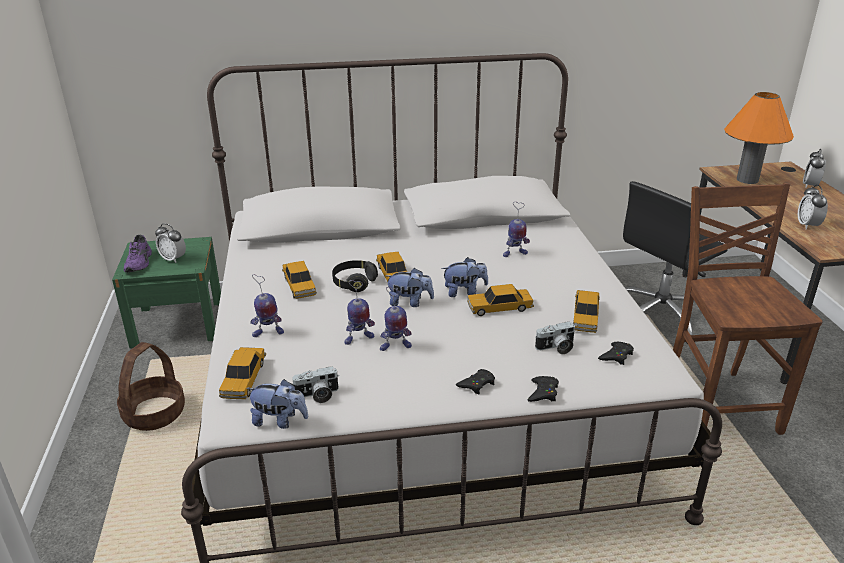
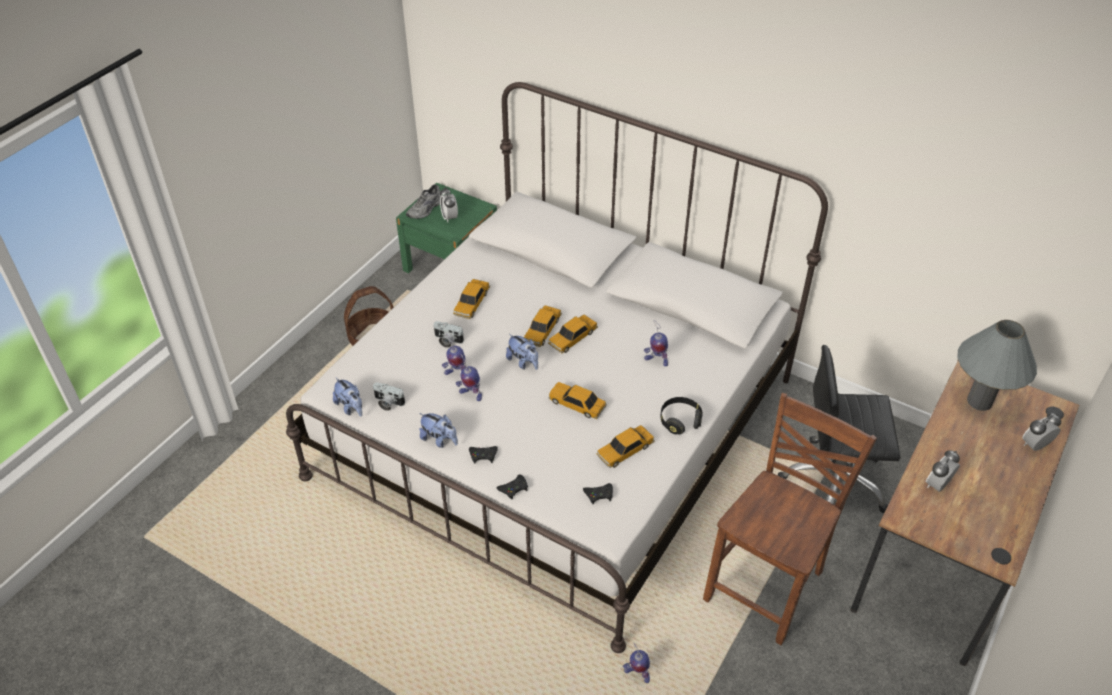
camera: 40 degrees right, 15 degrees up
purple shoe [124,235,152,272] -> grey shoe [406,185,441,219]
toy car [219,347,266,399] -> toy car moved to [548,315,598,353]
toy robot [250,274,284,337] -> toy robot moved to [623,642,650,683]
black headphones [332,260,378,292] -> black headphones moved to [661,397,703,434]
plush toy [442,257,488,297] -> plush toy moved to [419,413,458,448]
camera [535,322,575,354] -> camera moved to [434,321,464,348]
orange table lamp [724,92,794,184] -> grey table lamp [957,320,1037,411]

